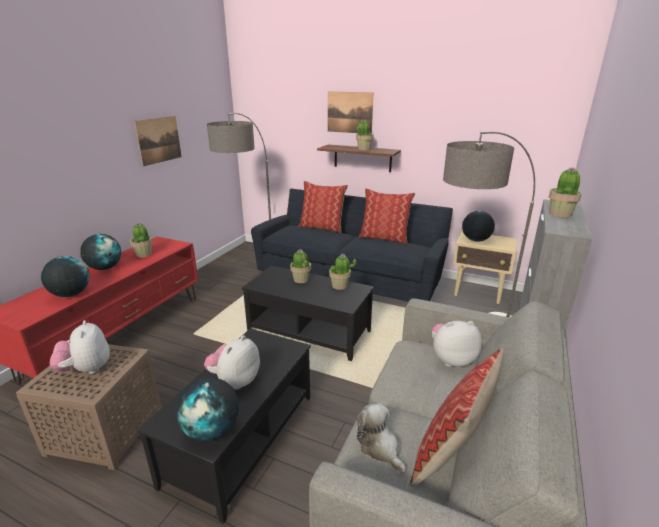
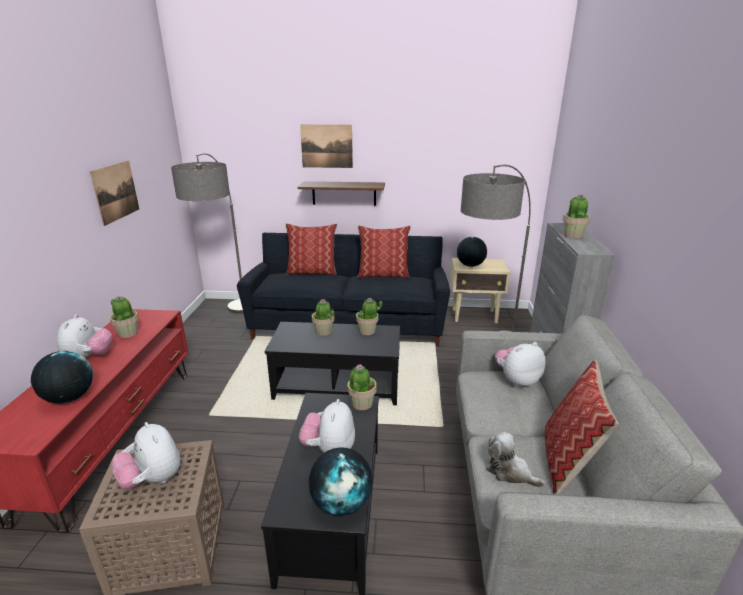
camera: 20 degrees left, 0 degrees up
globe [80,234,121,270] -> plush toy [56,314,112,357]
potted plant [356,119,374,150] -> potted plant moved to [348,364,376,410]

